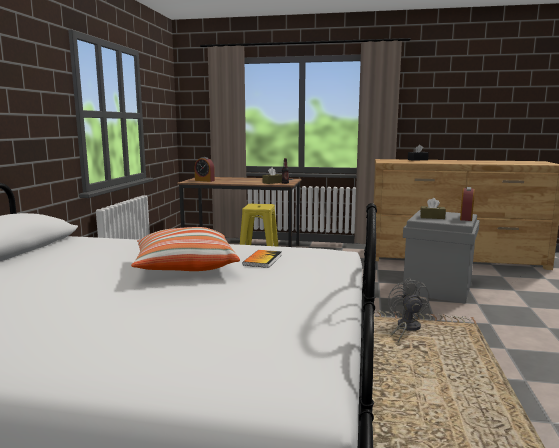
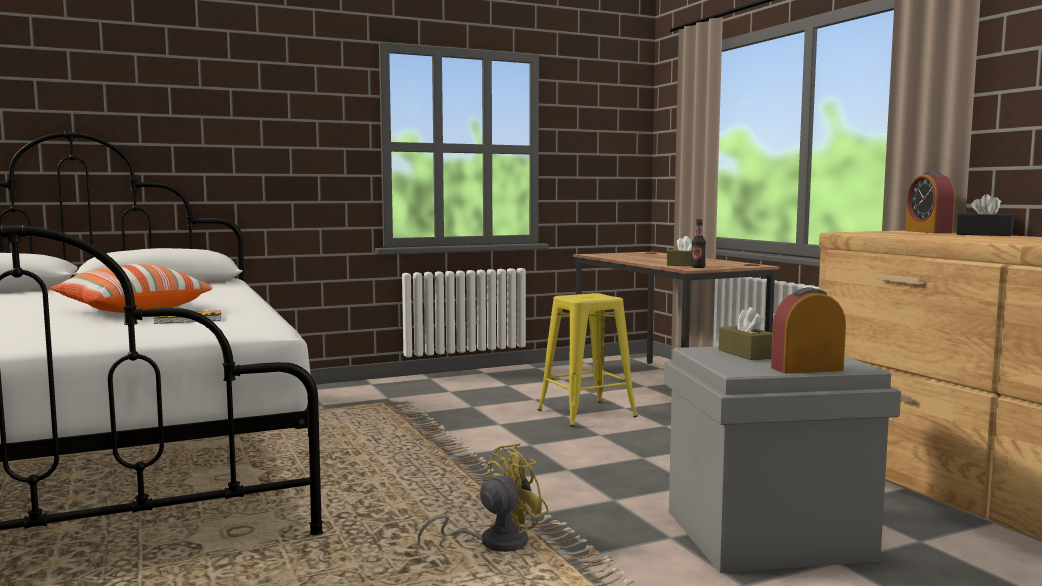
camera: 55 degrees right, 5 degrees down
alarm clock [195,157,215,182] -> alarm clock moved to [905,171,955,233]
grey fan [388,278,429,343] -> yellow fan [418,443,549,552]

